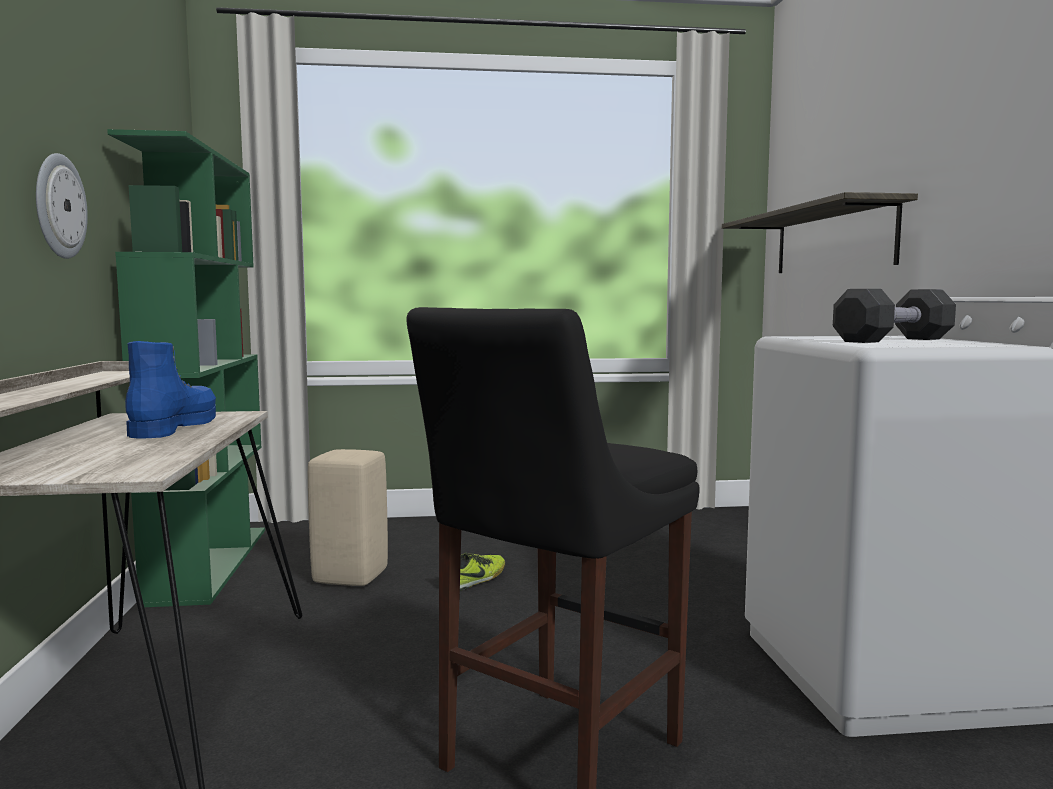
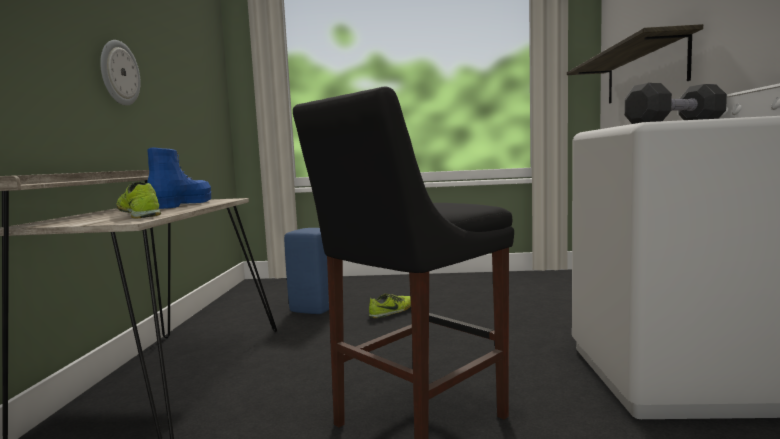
camera: 10 degrees right, 0 degrees up
green bookcase [107,129,265,607] -> none
beige stool [308,449,388,586] -> blue stool [284,228,329,314]
none -> shoe [117,182,161,218]

